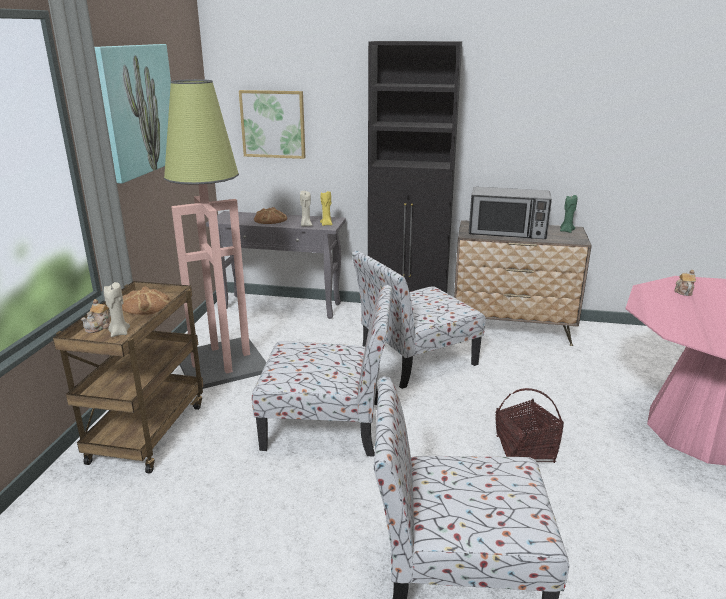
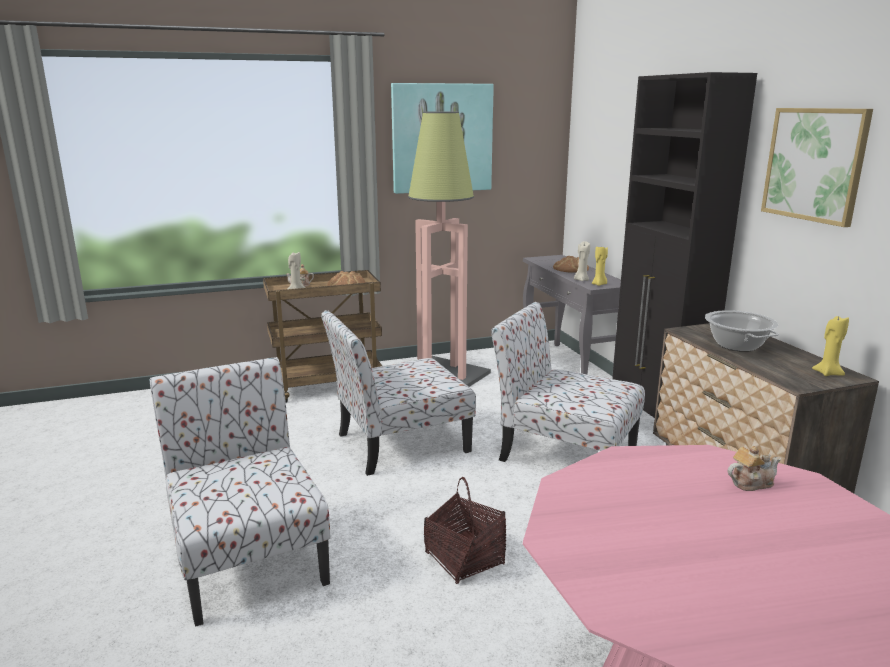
camera: 60 degrees right, 5 degrees down
picture [239,90,305,159] -> picture moved to [761,108,873,227]
chair [252,285,392,457] -> chair turned 90 degrees clockwise [321,310,476,476]
microwave [469,187,552,239] -> cooking pot [705,310,779,352]
green candle [560,195,578,233] -> yellow candle [812,316,849,376]

